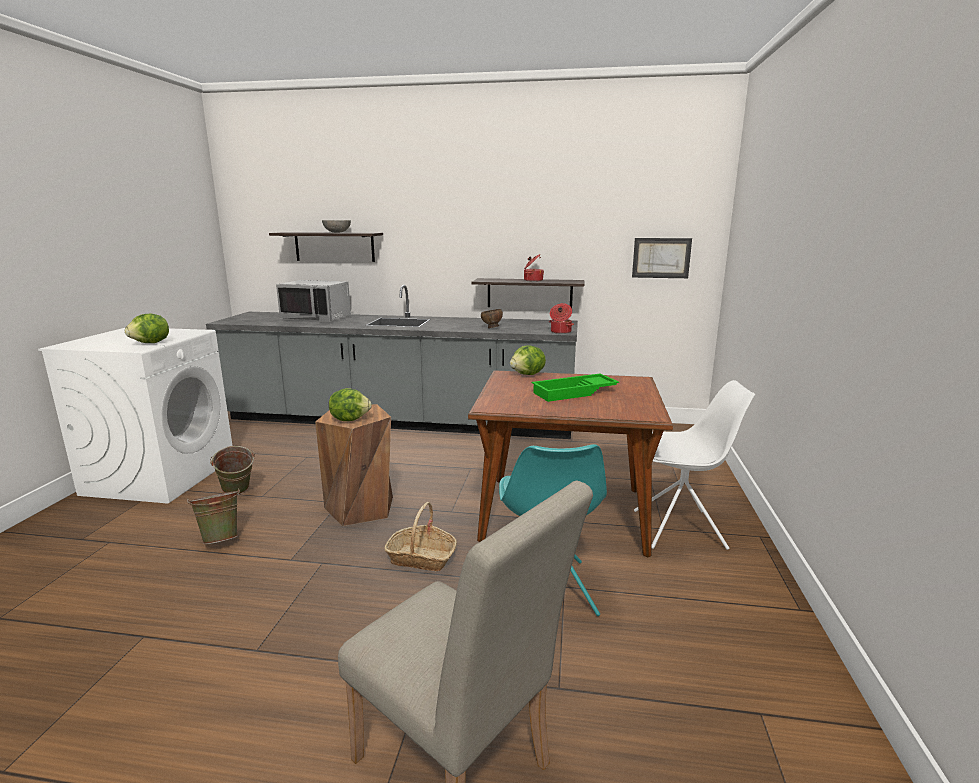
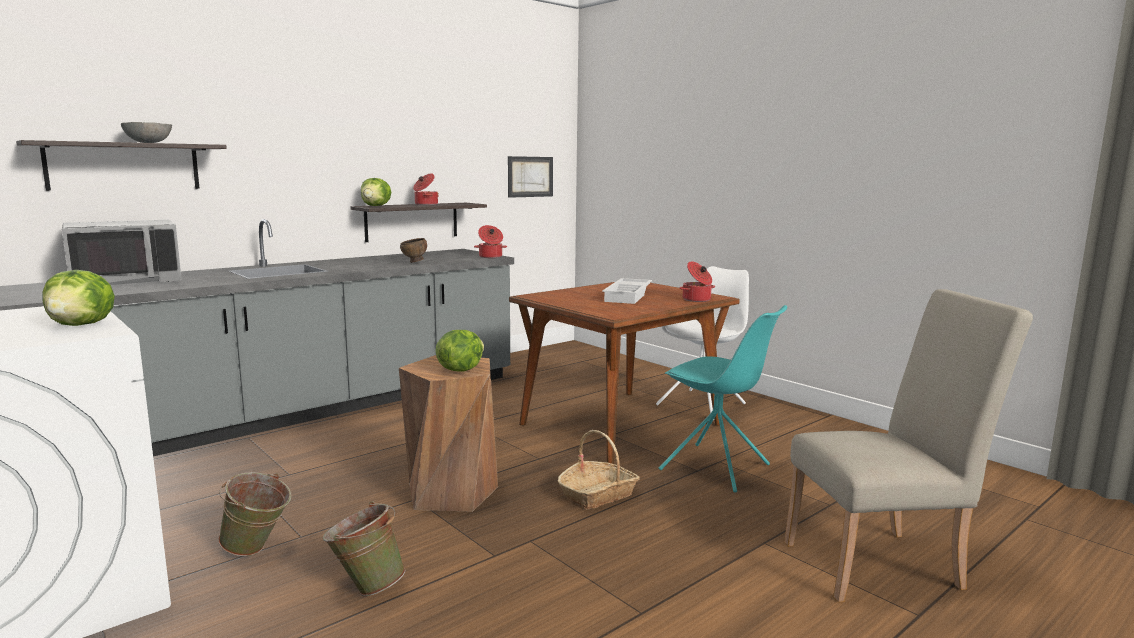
camera: 50 degrees left, 5 degrees down
lettuce [510,346,546,375] -> lettuce moved to [361,178,391,206]
green tray [531,374,619,402] -> white tray [602,278,652,304]
none -> cooking pot [680,261,715,302]

